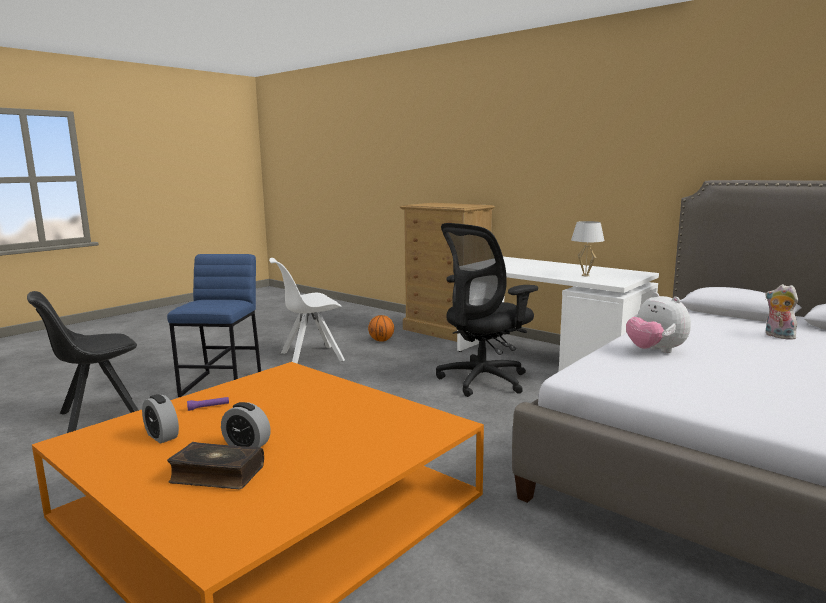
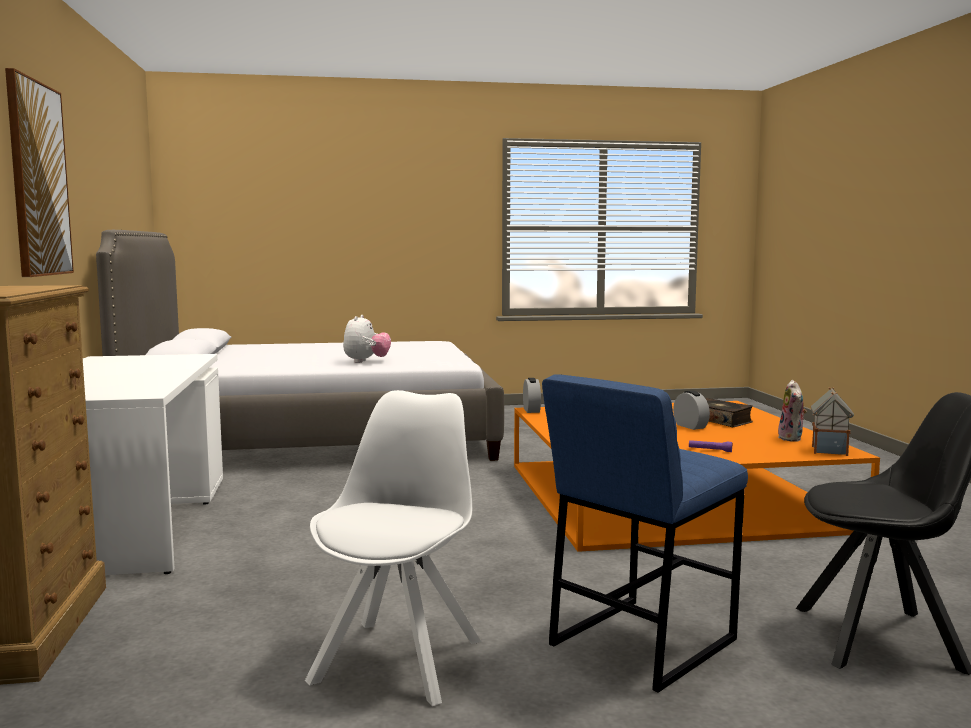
camera: 140 degrees left, 5 degrees down
alarm clock [142,394,179,444] -> alarm clock moved to [523,378,541,413]
white chair [269,258,345,364] -> white chair turned 90 degrees counterclockwise [305,390,481,706]
basketball [368,315,394,342] -> none
black office chair [436,223,538,397] -> none
white table lamp [571,221,604,276] -> none
plush toy [765,284,798,340] -> plush toy moved to [778,380,807,442]
none -> picture [5,68,74,277]
none -> toy house [811,387,854,456]

